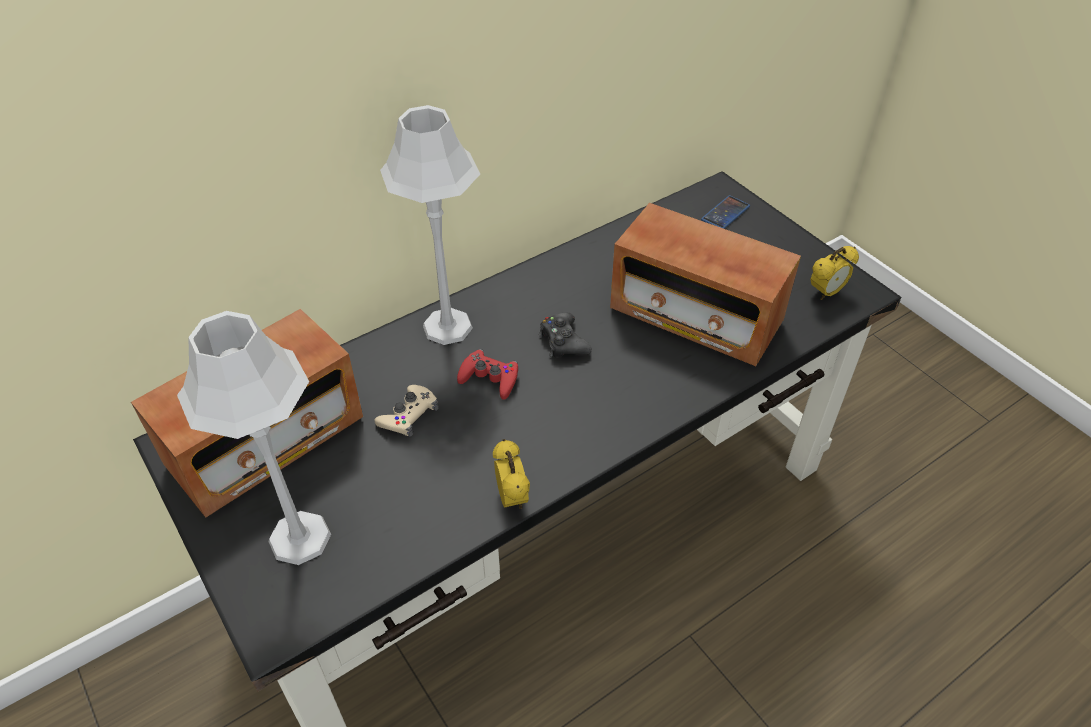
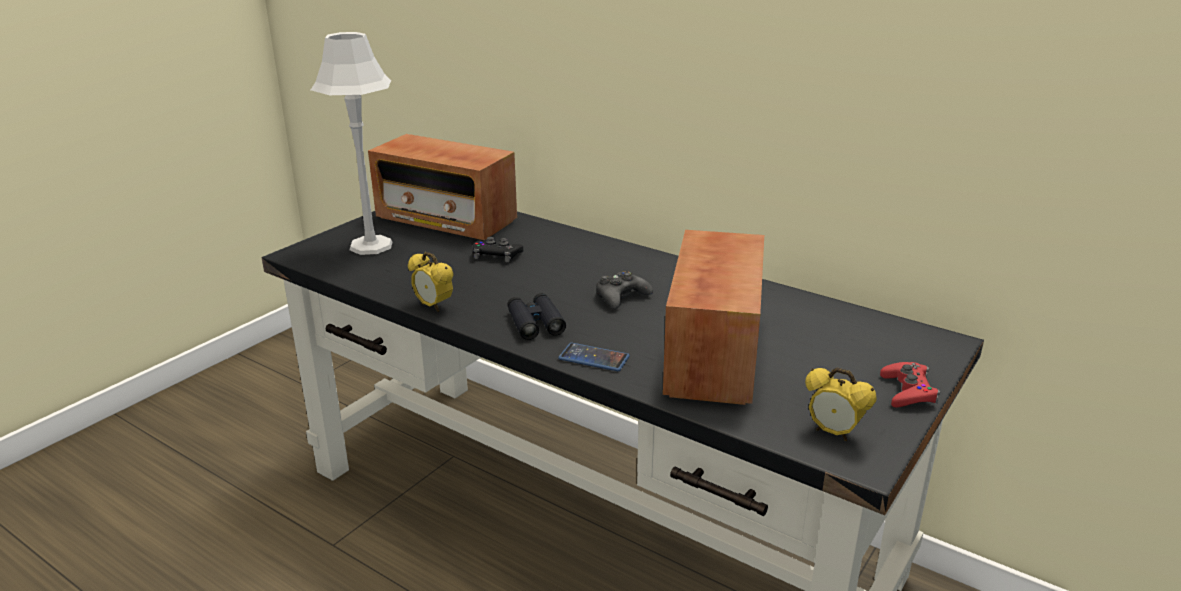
camera: 70 degrees right, 20 degrees down
beige game controller [375,385,439,437] -> black game controller [473,237,523,262]
grey table lamp [380,105,480,345] -> none
red game controller [457,349,518,400] -> red game controller moved to [880,362,940,408]
alarm clock [493,439,530,509] -> alarm clock turned 75 degrees clockwise [408,252,454,312]
phone [701,195,750,229] -> phone moved to [558,343,630,371]
none -> black binoculars [507,293,566,340]

